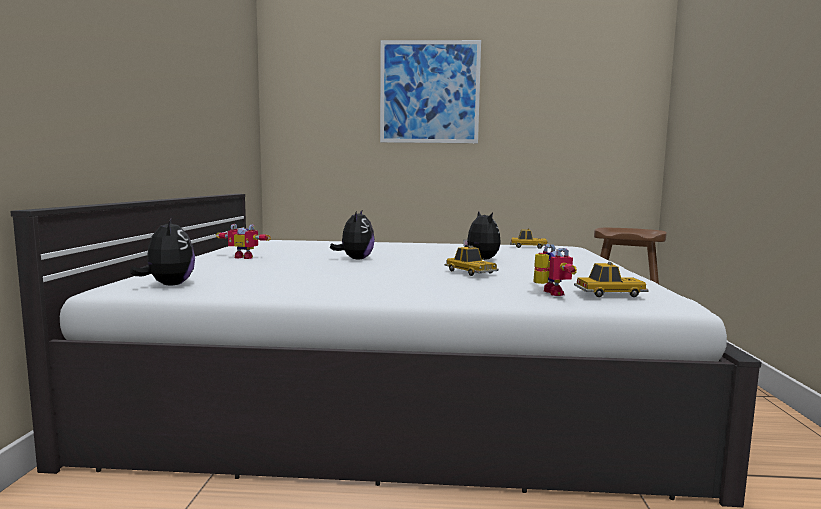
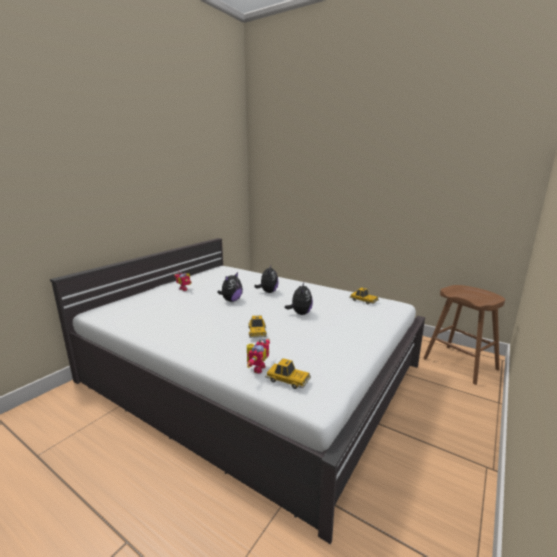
camera: 30 degrees right, 10 degrees up
plush toy [130,217,195,285] -> plush toy moved to [254,266,279,293]
picture [380,40,481,143] -> none

